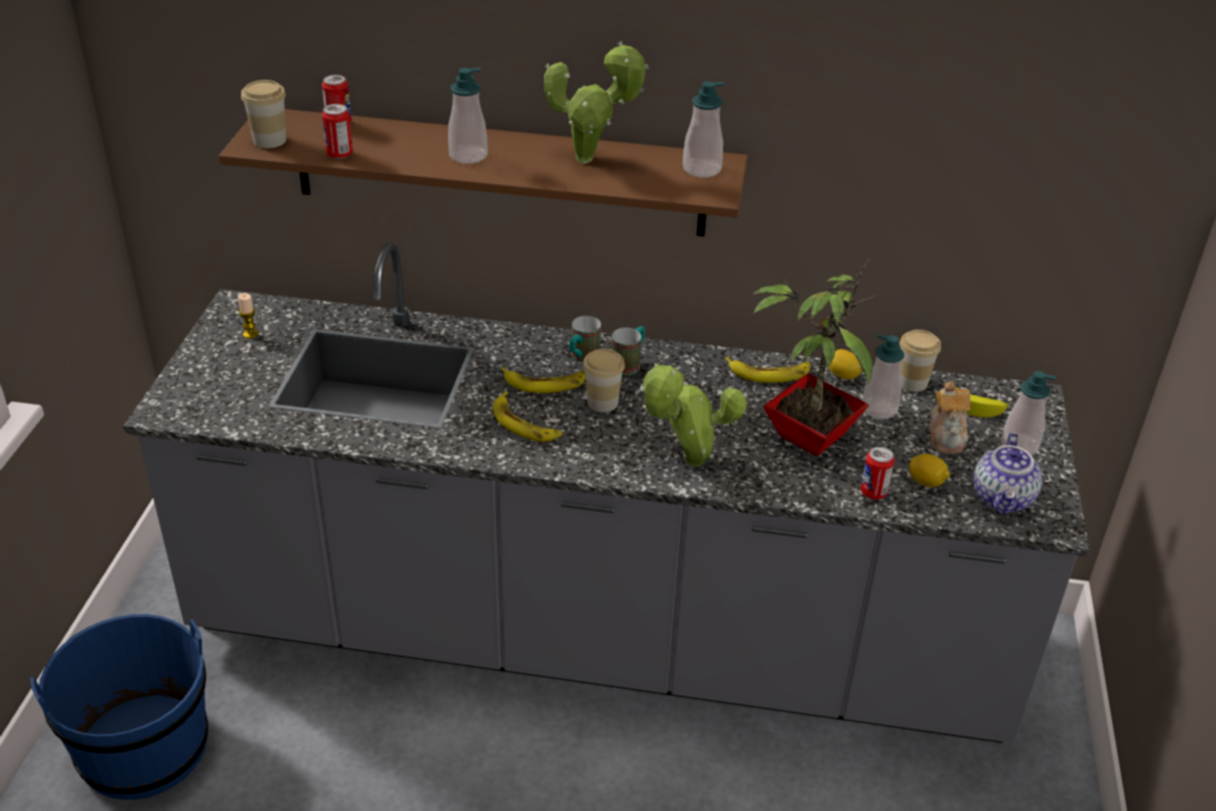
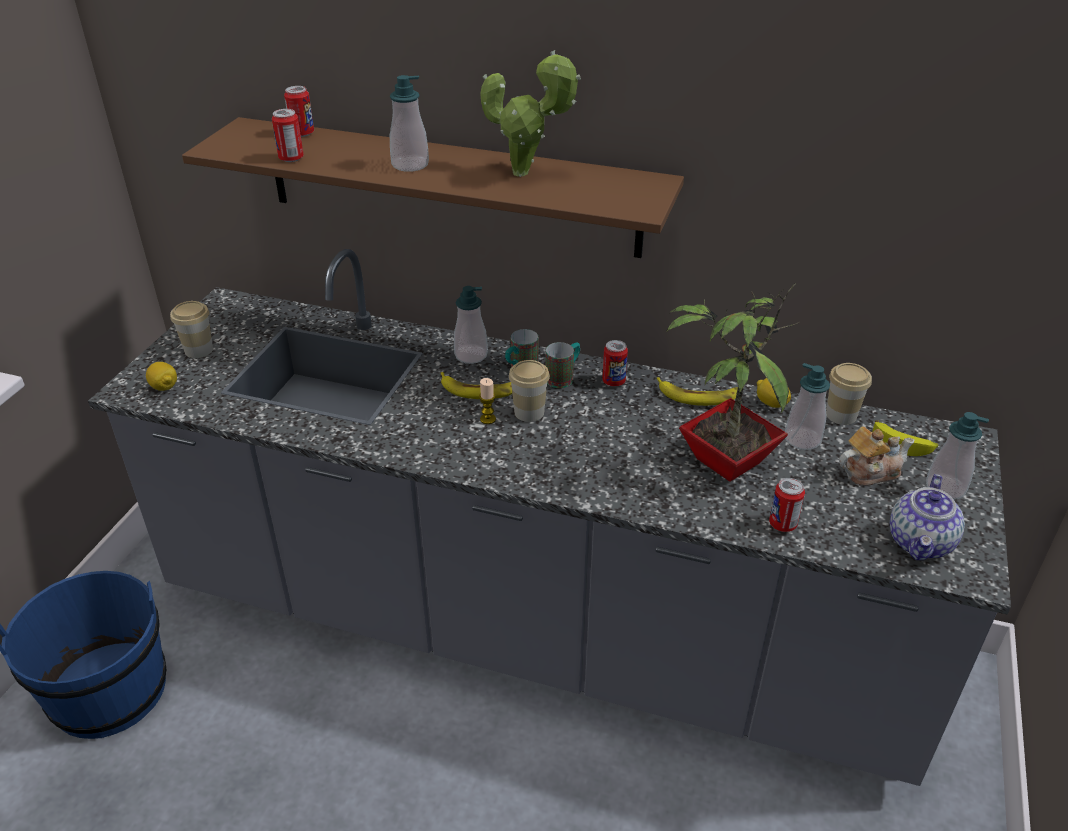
camera: 10 degrees right, 0 degrees up
candle [238,293,259,339] -> candle moved to [479,378,496,424]
cup [241,80,286,148] -> cup moved to [170,301,213,358]
banana [493,391,562,442] -> none
potted plant [640,363,747,467] -> none
soap dispenser [683,81,725,177] -> soap dispenser moved to [454,286,488,364]
lemon [909,454,950,487] -> lemon moved to [146,362,177,391]
teapot [929,381,971,454] -> teapot turned 120 degrees counterclockwise [839,427,914,486]
none -> can [602,340,628,387]

